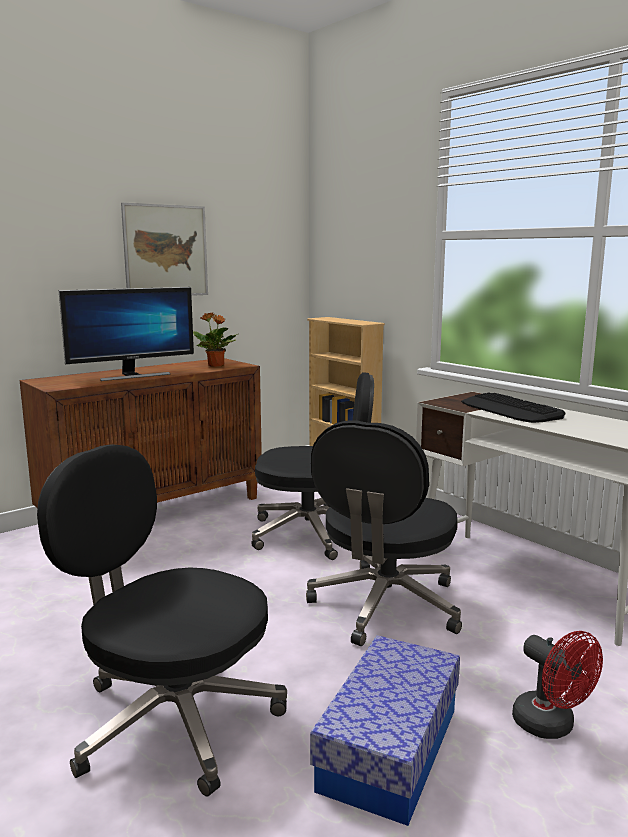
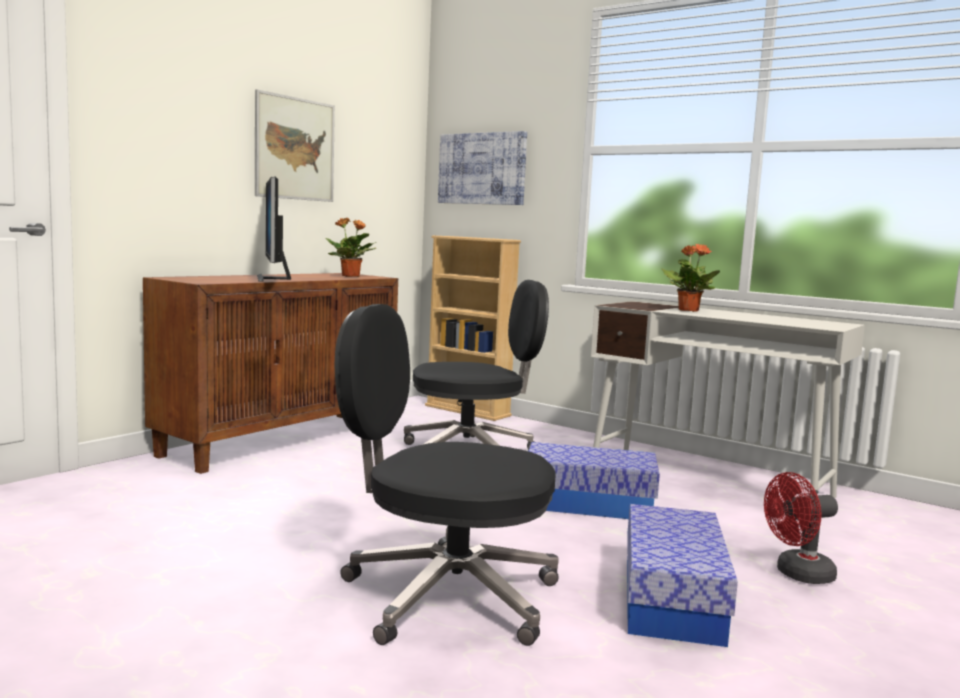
camera: 15 degrees left, 5 degrees down
monitor [59,287,194,381] -> monitor turned 120 degrees clockwise [257,176,291,281]
black office chair [306,420,462,646] -> storage box [528,442,660,519]
keyboard [461,393,566,423] -> potted plant [661,244,720,312]
red fan [512,631,603,739] -> red fan turned 120 degrees clockwise [764,472,838,584]
none -> picture [438,131,527,205]

